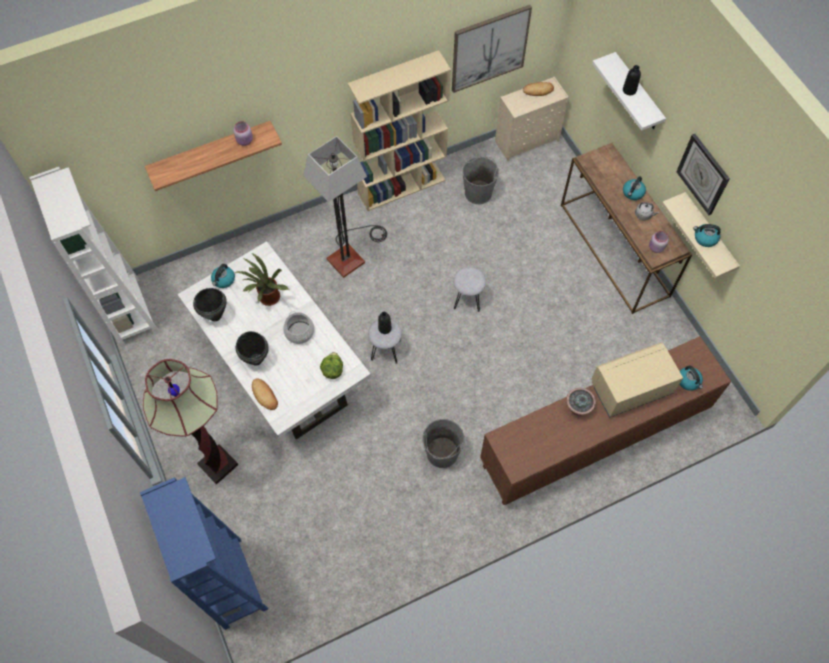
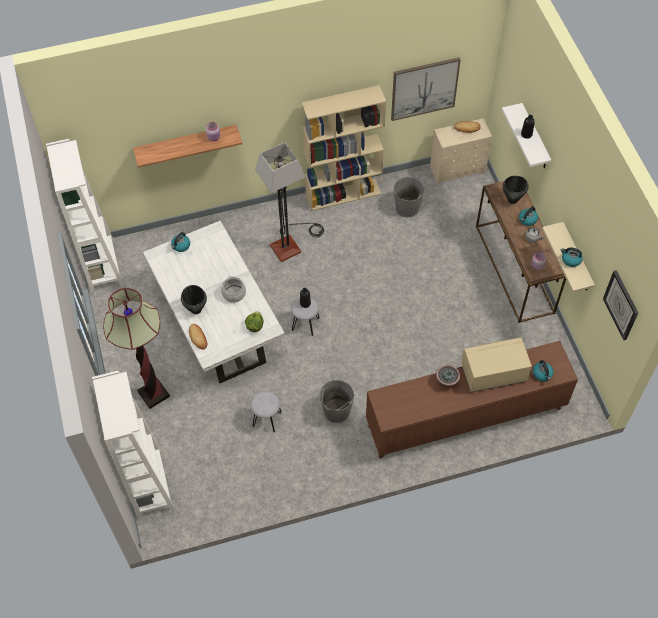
camera: 10 degrees right, 5 degrees down
blue bookcase [140,477,268,630] -> white bookcase [92,370,175,519]
black cooking pot [193,288,227,321] -> black cooking pot moved to [503,176,529,204]
potted plant [234,253,289,306] -> none
grey stool [453,267,486,312] -> grey stool moved to [251,391,282,432]
wall clock [676,134,730,215] -> wall clock moved to [603,270,638,340]

